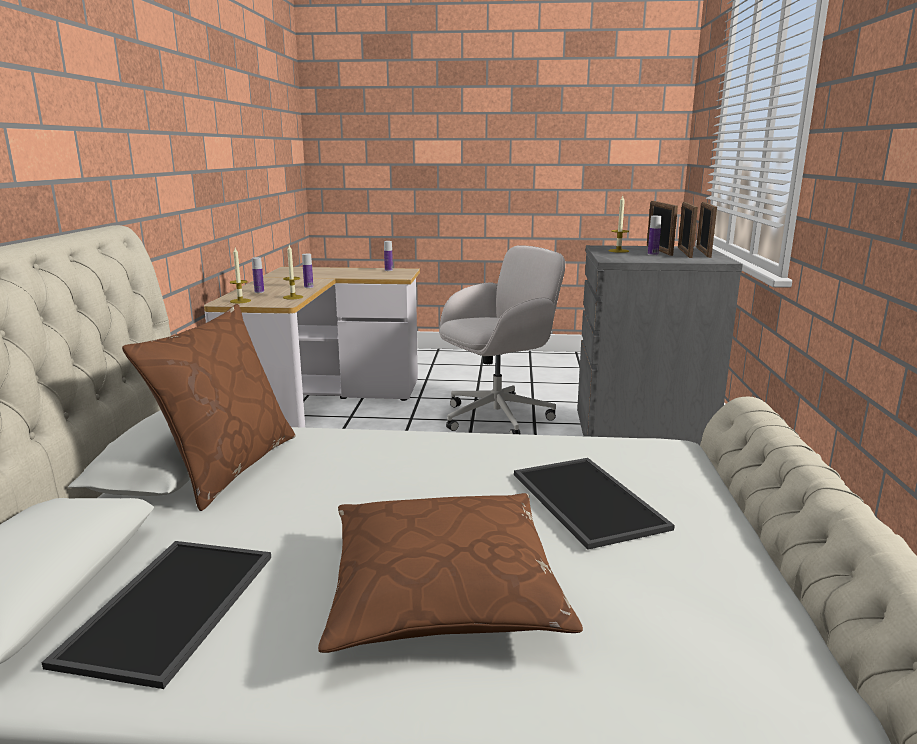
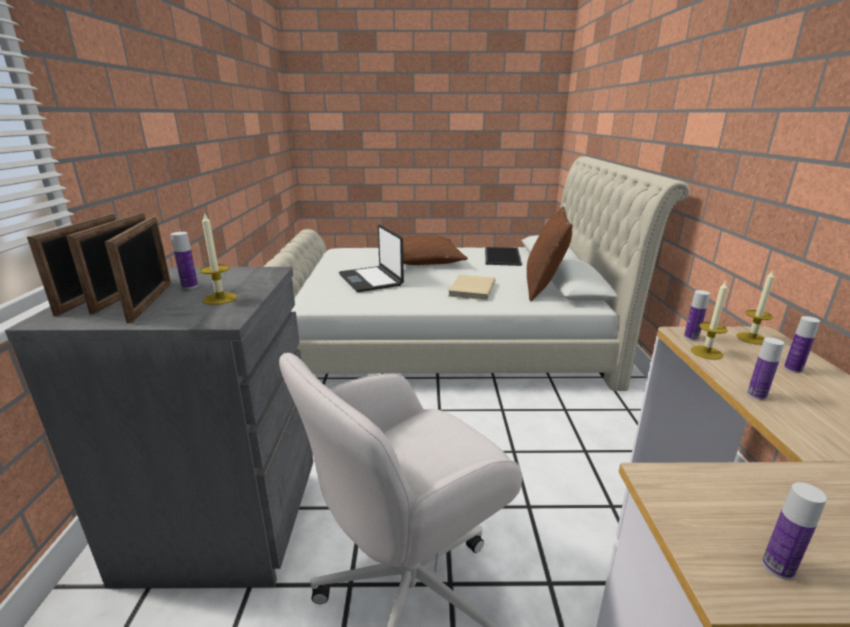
camera: 175 degrees right, 5 degrees up
tray [514,458,675,550] -> laptop [339,225,404,292]
none -> beige book [448,275,495,300]
none -> bottle [684,290,710,340]

